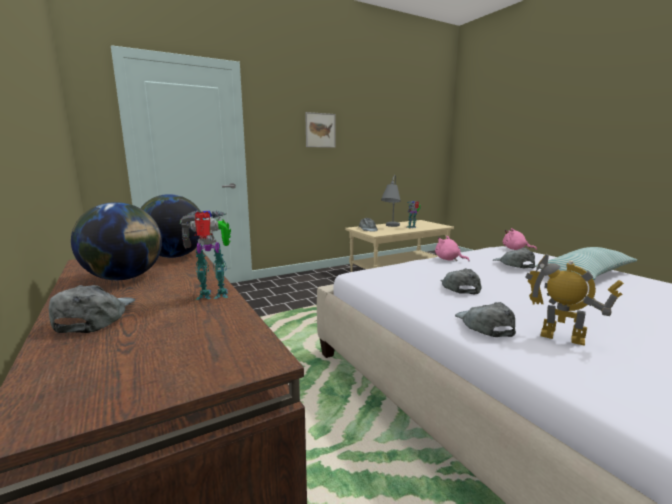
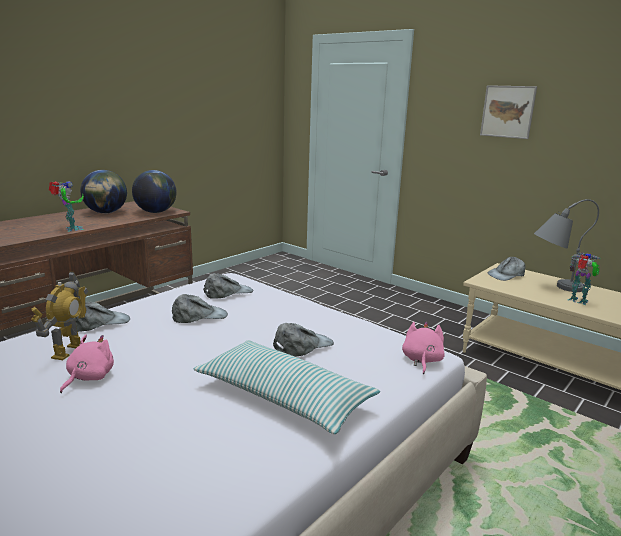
camera: 70 degrees right, 5 degrees up
grey cap [49,285,135,333] -> grey cap moved to [203,273,253,299]
pink plush toy [435,236,470,261] -> pink plush toy moved to [60,334,114,393]

